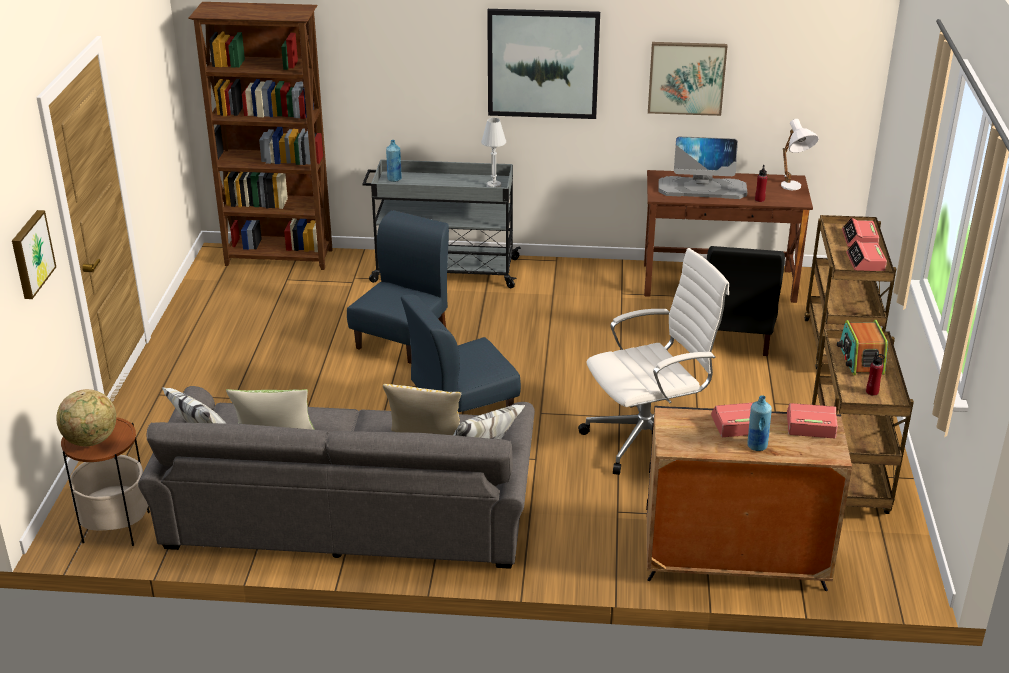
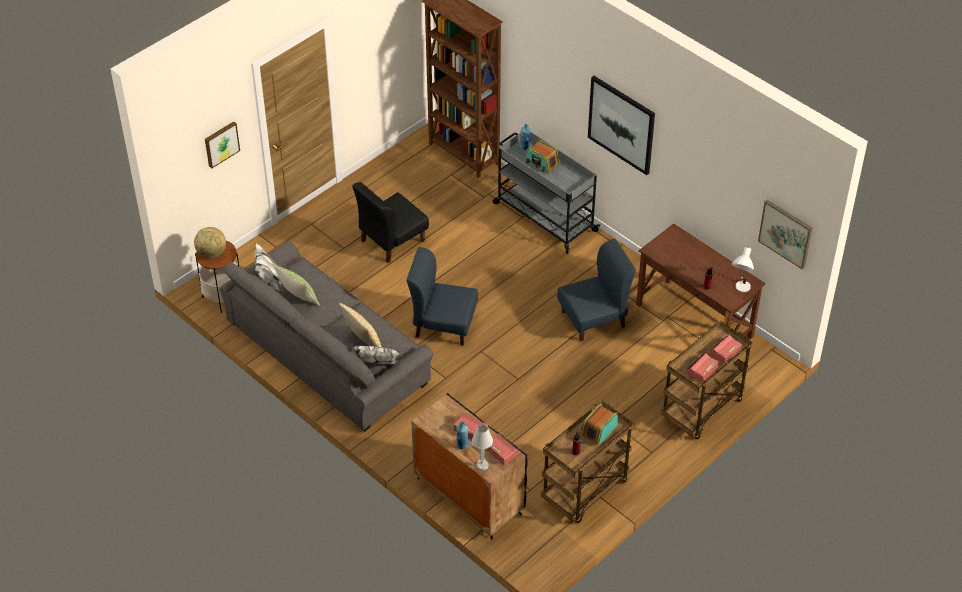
camera: 40 degrees right, 15 degrees up
blue chair [347,210,449,364] -> blue chair moved to [557,239,636,341]
white table lamp [481,118,506,187] -> white table lamp moved to [472,424,493,470]
white office chair [578,248,729,475] -> none
picture [648,42,727,116] -> picture moved to [758,200,813,270]
monitor [658,136,747,199] -> none
black chair [707,246,785,356] -> black chair moved to [352,182,429,263]
none -> radio [524,139,560,174]

